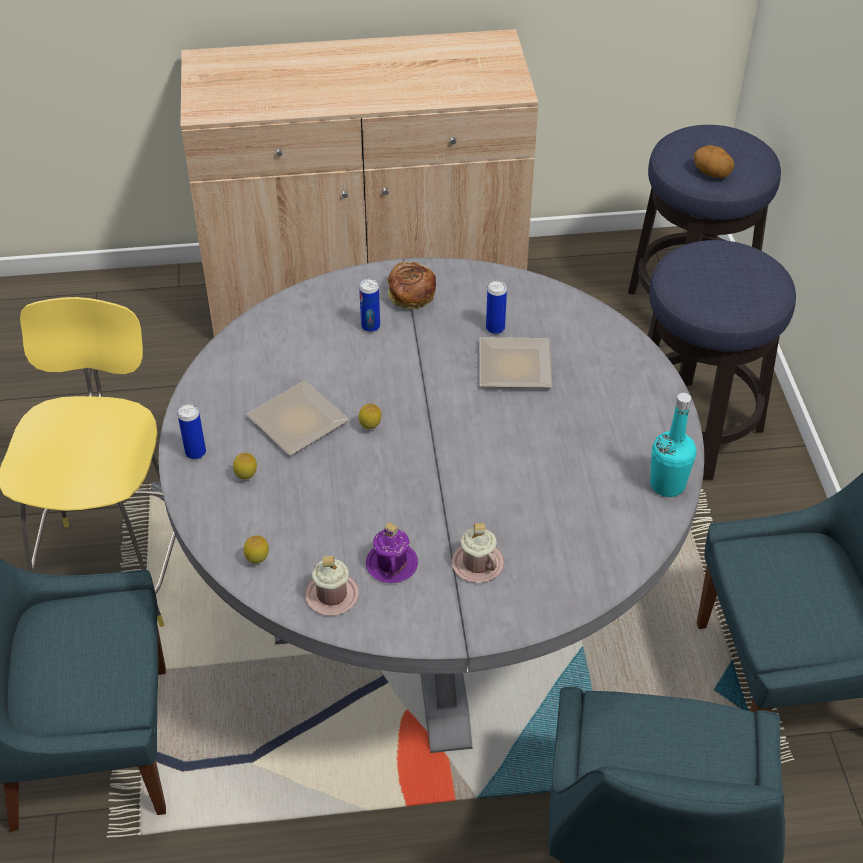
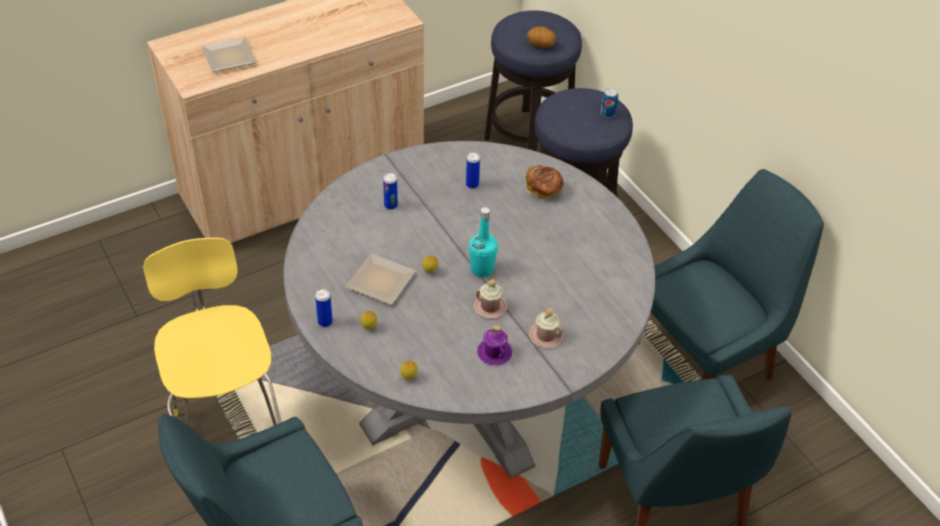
camera: 25 degrees left, 0 degrees up
pink mug [305,556,359,616] -> pink mug moved to [473,279,507,318]
bread [388,261,436,309] -> bread moved to [526,165,564,199]
plate [480,337,552,388] -> plate moved to [202,37,256,72]
turquoise bottle [650,393,697,497] -> turquoise bottle moved to [469,207,498,277]
none -> can [601,88,618,118]

